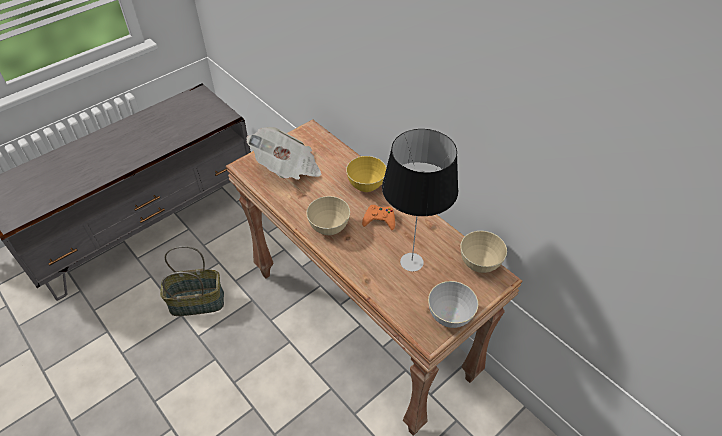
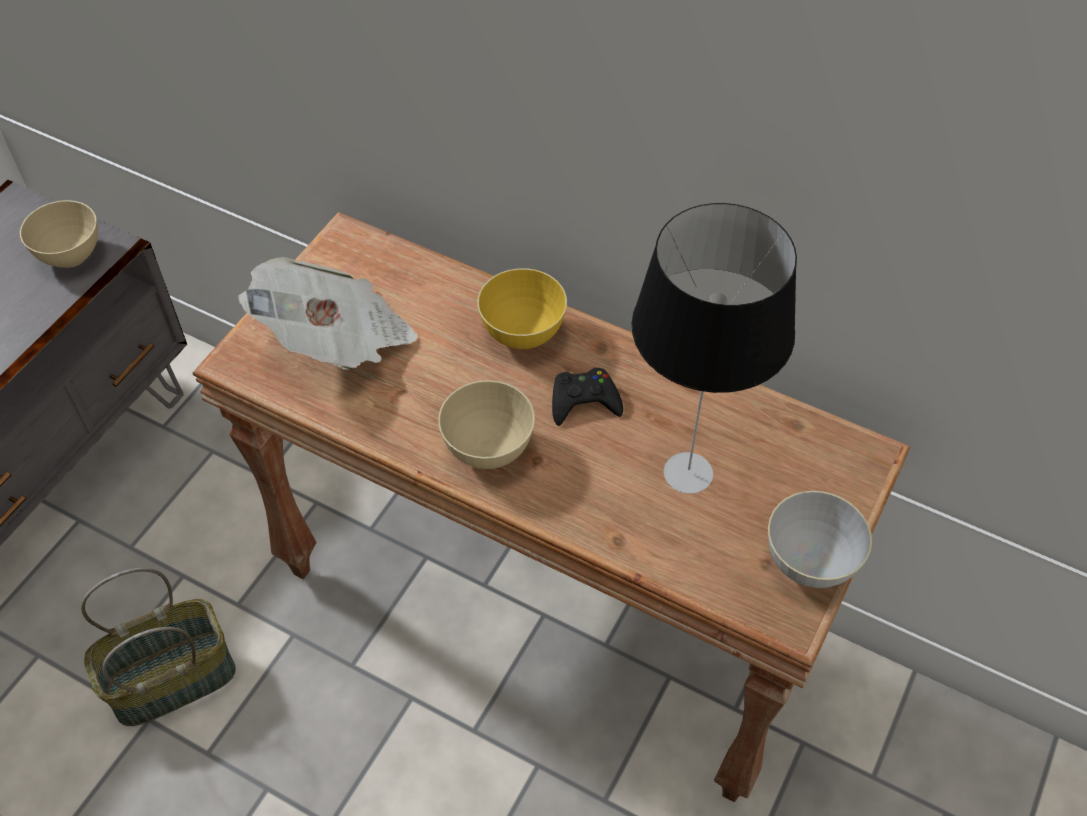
camera: 20 degrees left, 5 degrees up
orange game controller [362,205,395,230] -> black game controller [552,368,623,426]
beige bowl [461,231,507,273] -> beige bowl moved to [20,200,98,268]

